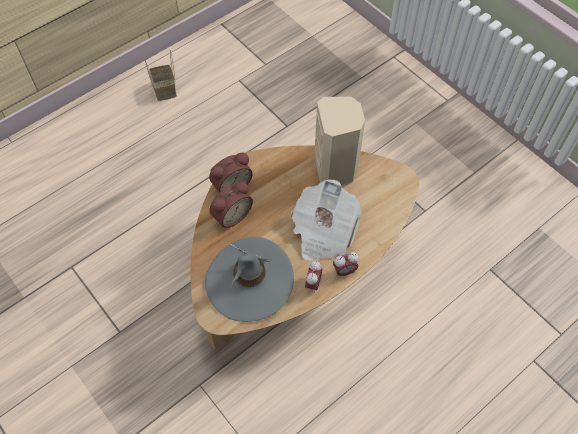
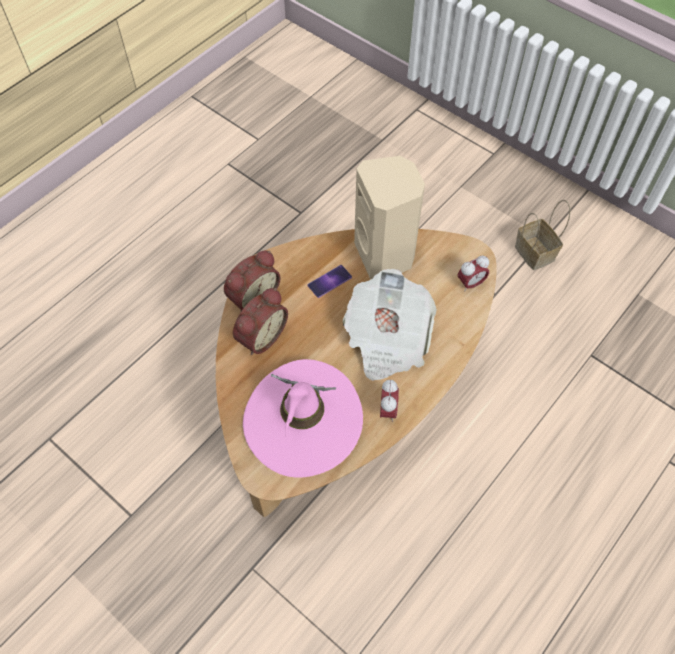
camera: 10 degrees left, 0 degrees up
basket [144,50,177,101] -> basket moved to [515,200,571,270]
grey hat [205,237,294,322] -> pink hat [243,359,363,478]
alarm clock [333,252,359,277] -> alarm clock moved to [458,256,489,292]
none -> phone [308,265,352,298]

